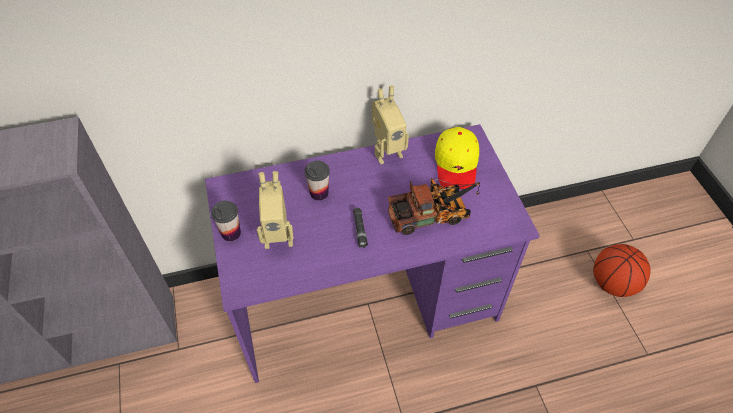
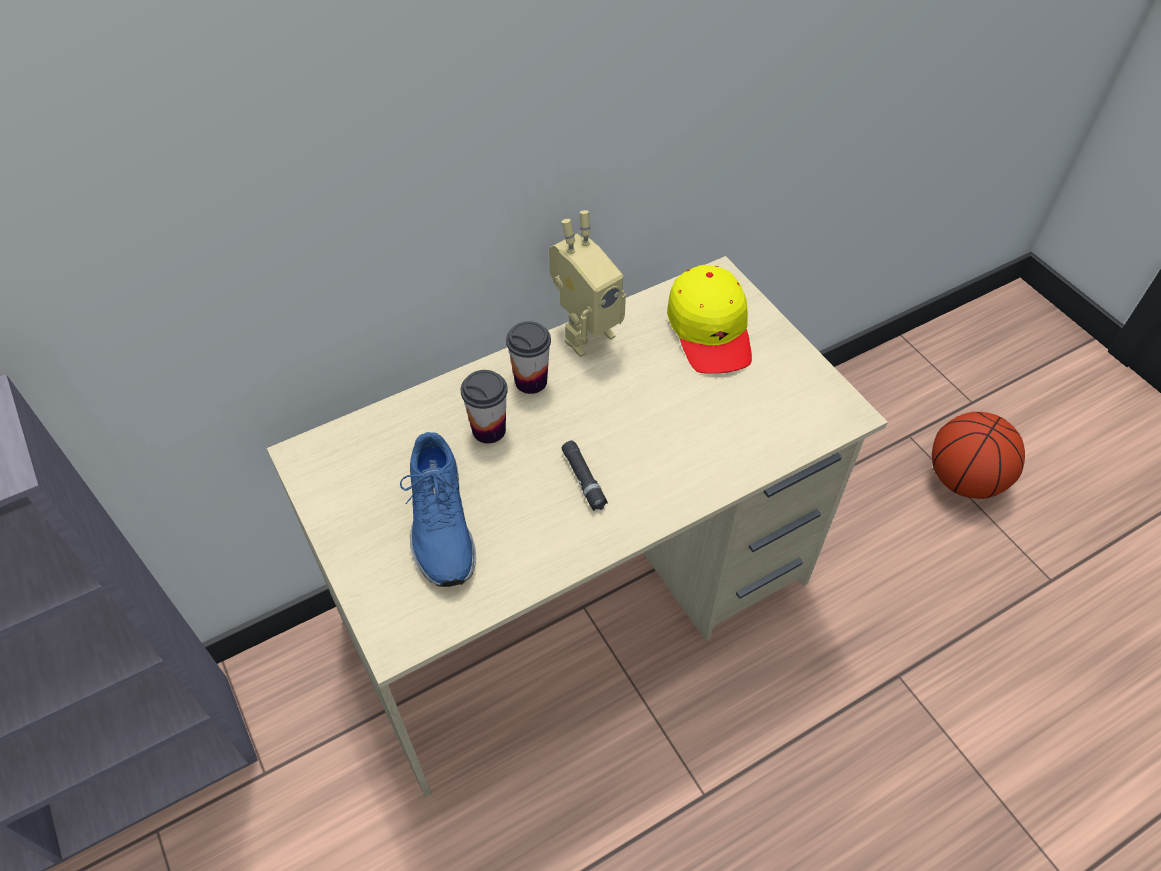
camera: 15 degrees left, 0 degrees up
purple desk [205,124,540,383] -> beige desk [267,256,888,798]
cup [211,201,241,241] -> cup moved to [506,321,551,394]
toy robot [257,171,294,249] -> blue shoe [400,432,476,587]
toy truck [388,178,480,235] -> none

